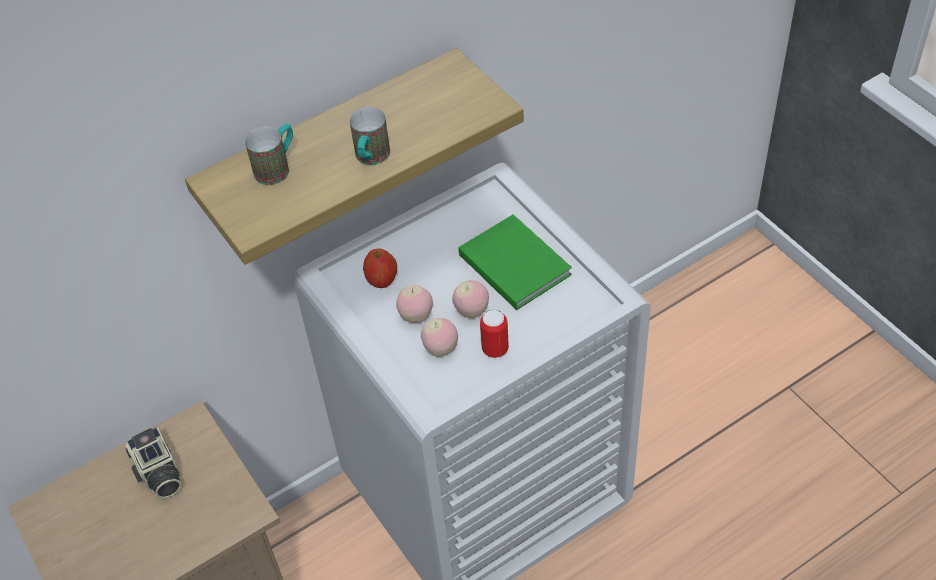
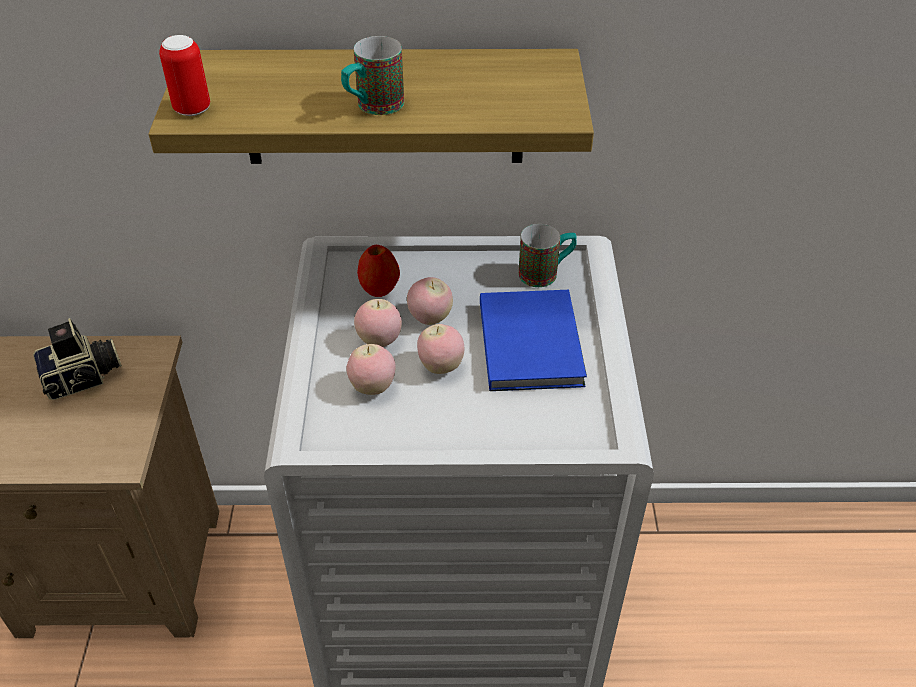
camera: 30 degrees right, 5 degrees down
camera [125,426,182,499] -> camera turned 120 degrees counterclockwise [33,318,122,400]
mug [245,123,293,185] -> mug moved to [518,224,577,287]
green book [458,214,572,310] -> blue book [480,290,587,391]
can [480,310,509,358] -> can moved to [159,35,210,116]
none -> apple [407,277,453,325]

